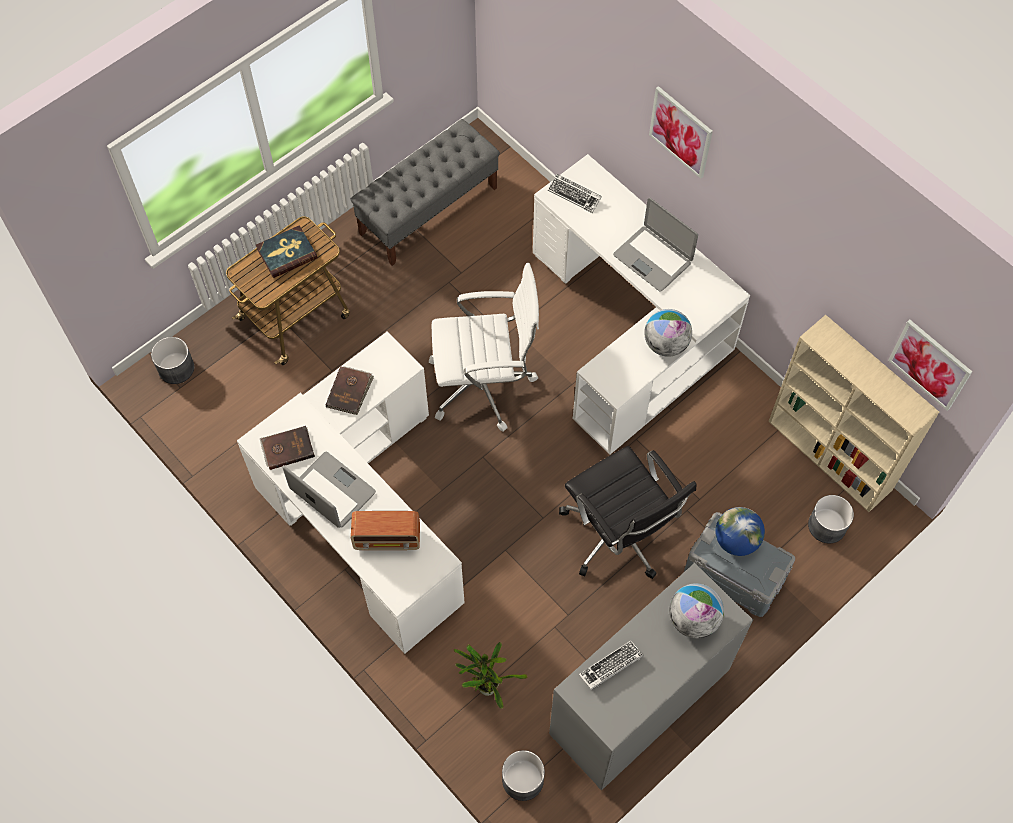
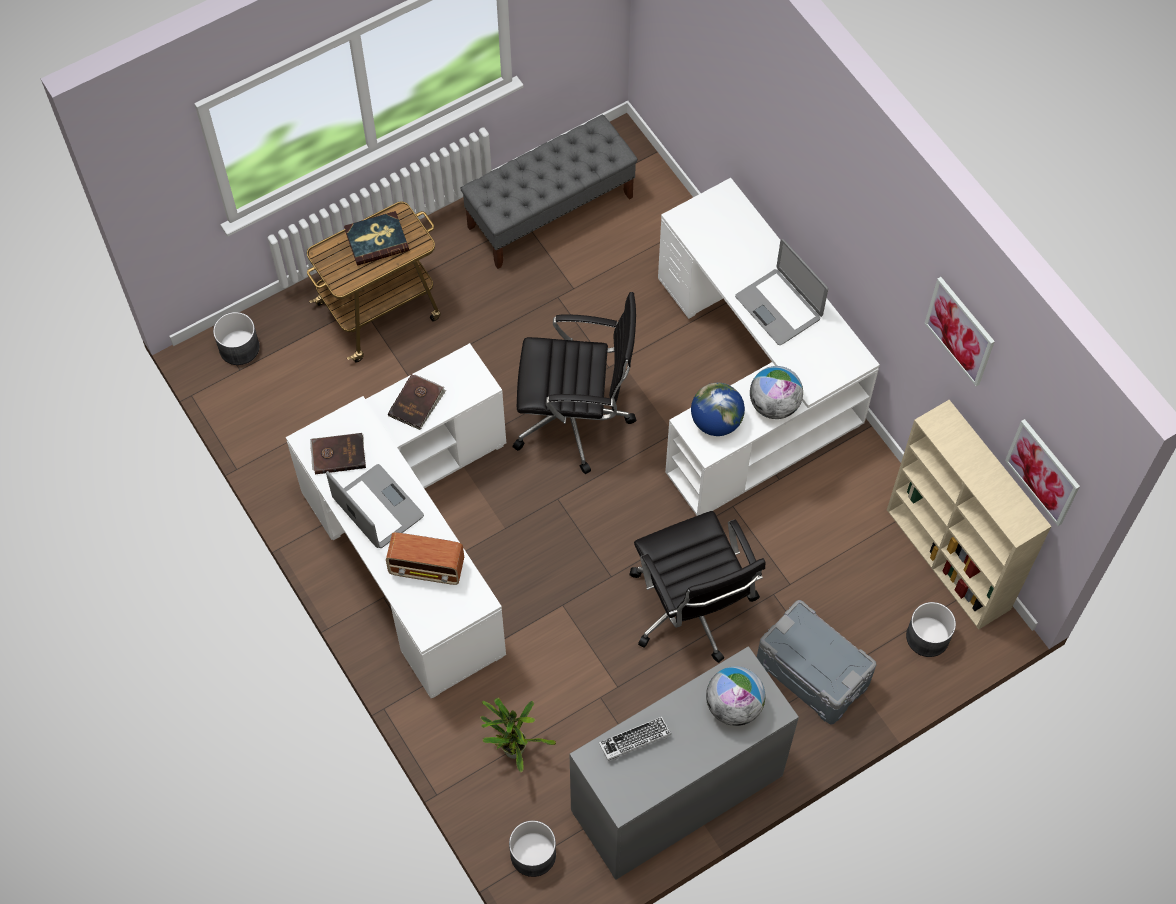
camera: 10 degrees right, 0 degrees up
white office chair [429,263,539,431] -> black office chair [513,292,636,474]
keyboard [548,174,602,213] -> none
picture [649,86,713,179] -> picture moved to [924,277,995,386]
globe [715,507,765,556] -> globe moved to [691,383,745,436]

